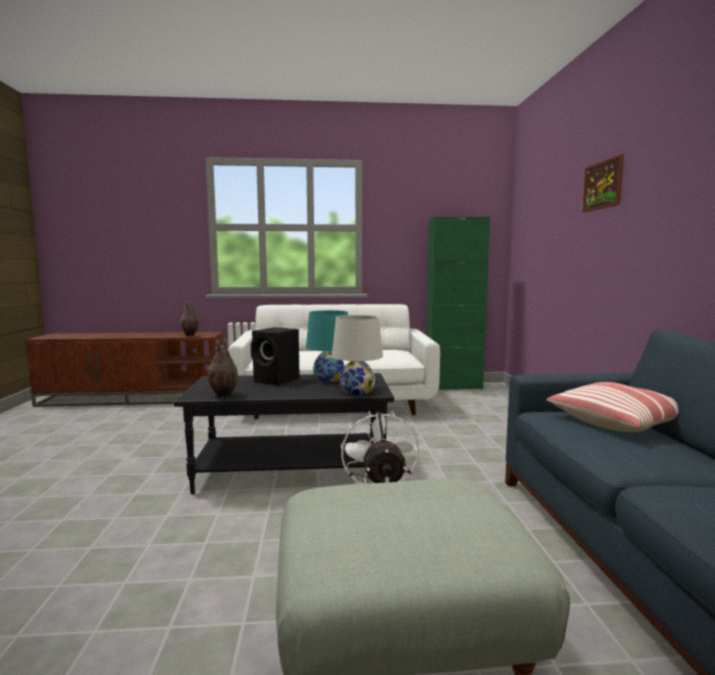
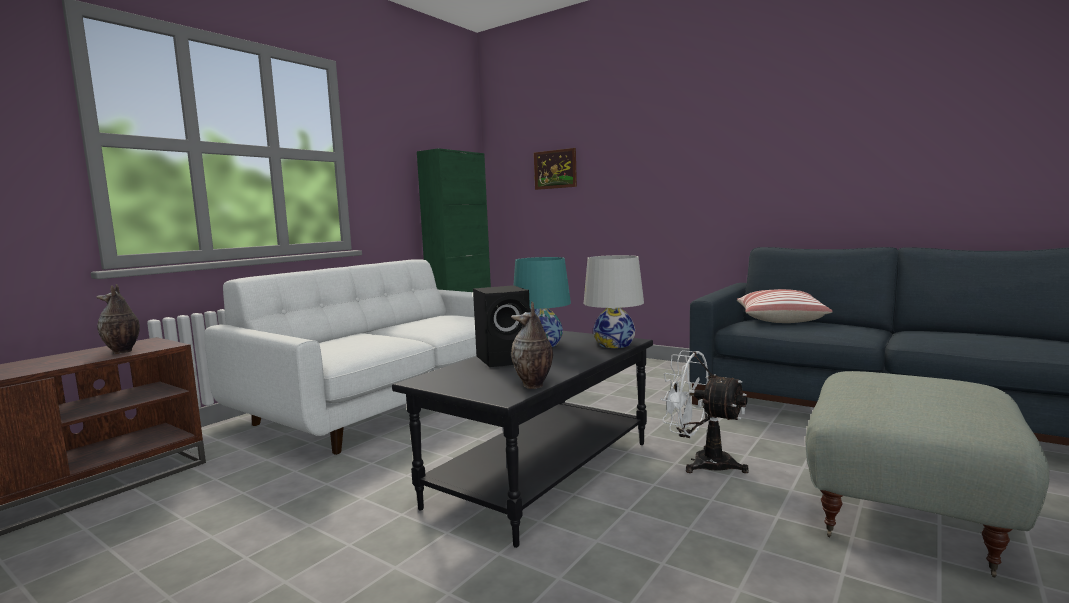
camera: 50 degrees left, 0 degrees up
picture [582,154,624,212] -> picture moved to [534,148,577,190]

